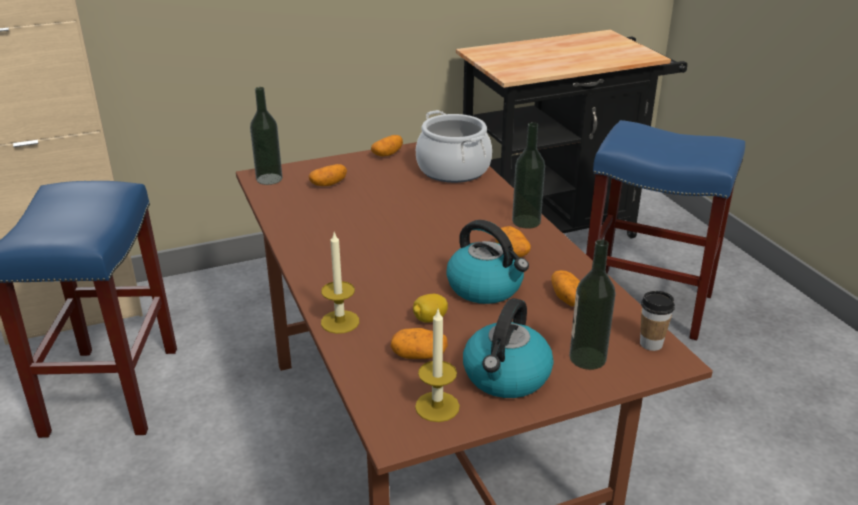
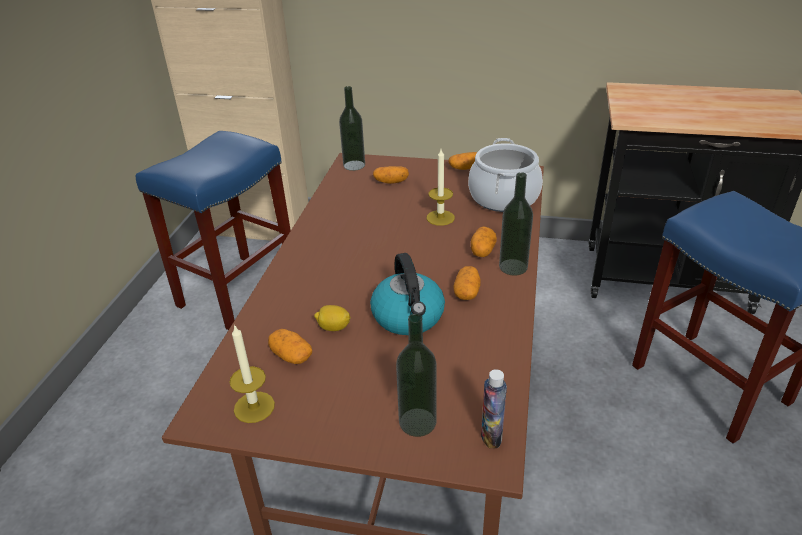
camera: 35 degrees right, 5 degrees up
candle [321,233,359,334] -> candle moved to [426,149,455,226]
kettle [463,298,553,398] -> none
potato [551,270,580,306] -> potato moved to [471,226,497,257]
cup [640,291,675,351] -> bottle [481,369,507,448]

